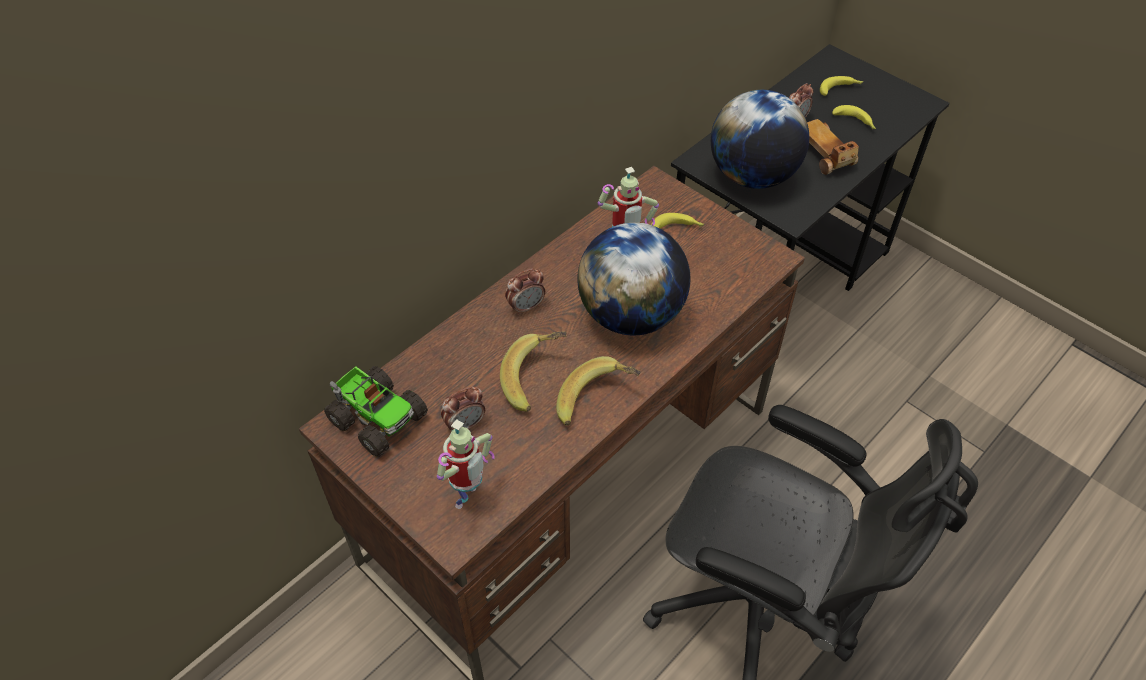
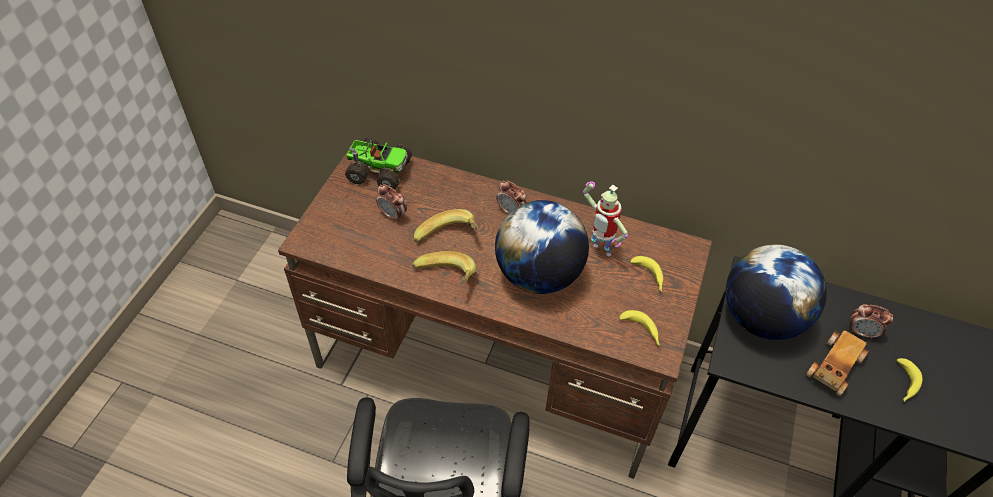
camera: 65 degrees right, 0 degrees up
toy truck [324,366,428,457] -> toy truck turned 90 degrees counterclockwise [345,138,412,190]
toy robot [437,419,495,509] -> none
banana [820,76,863,96] -> banana moved to [619,310,660,346]

